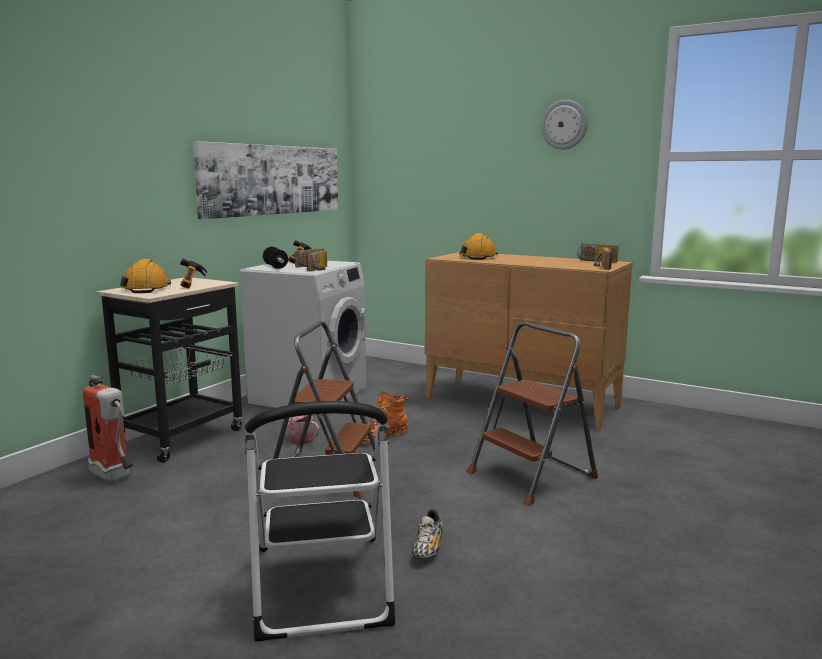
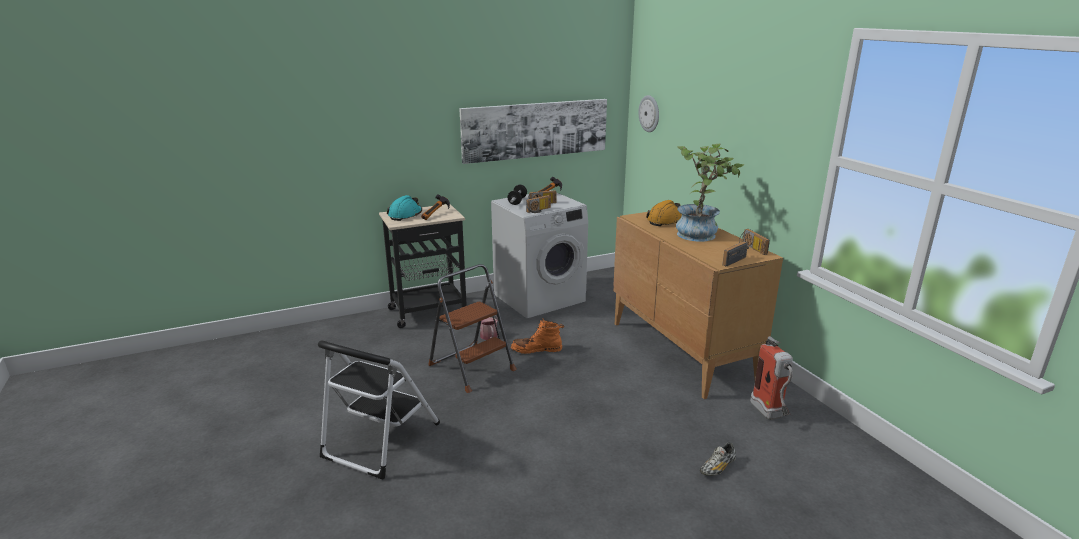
camera: 35 degrees right, 10 degrees up
fire extinguisher [83,375,133,483] -> fire extinguisher moved to [750,336,793,420]
orange hard hat [120,259,171,293] -> turquoise hard hat [387,195,422,221]
shoe [412,509,444,559] -> shoe moved to [700,442,736,476]
brown step ladder [466,322,598,506] -> none
wall clock [541,100,588,150] -> wall clock moved to [638,95,659,132]
none -> potted plant [676,143,745,242]

